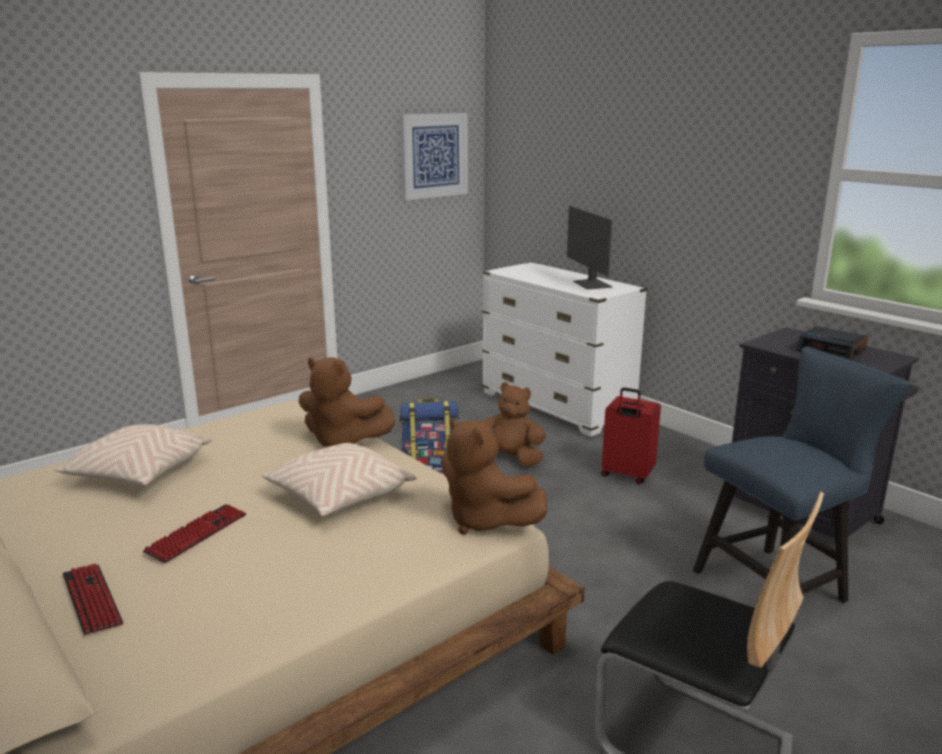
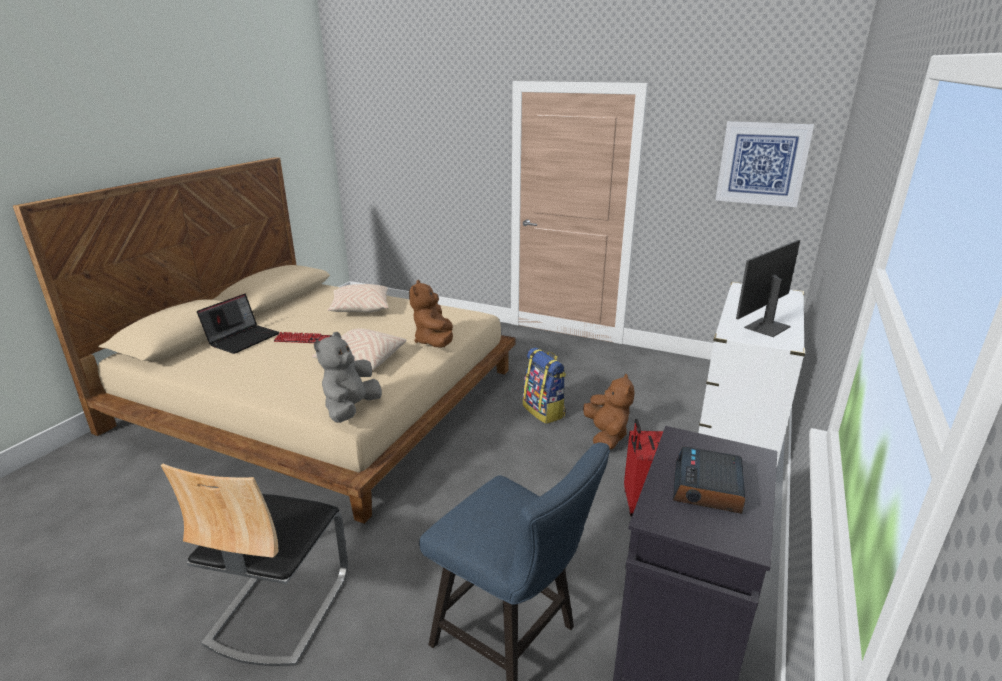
camera: 65 degrees right, 5 degrees up
keyboard [62,563,123,635] -> laptop [197,294,279,354]
brown plush toy [441,417,548,535] -> grey plush toy [314,332,382,423]

